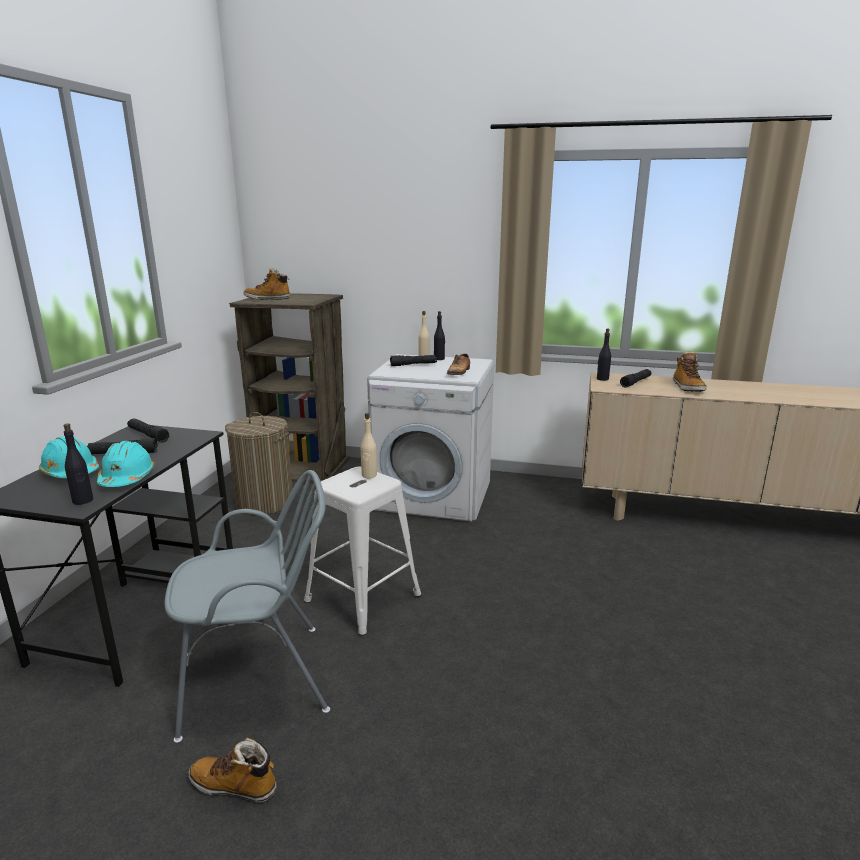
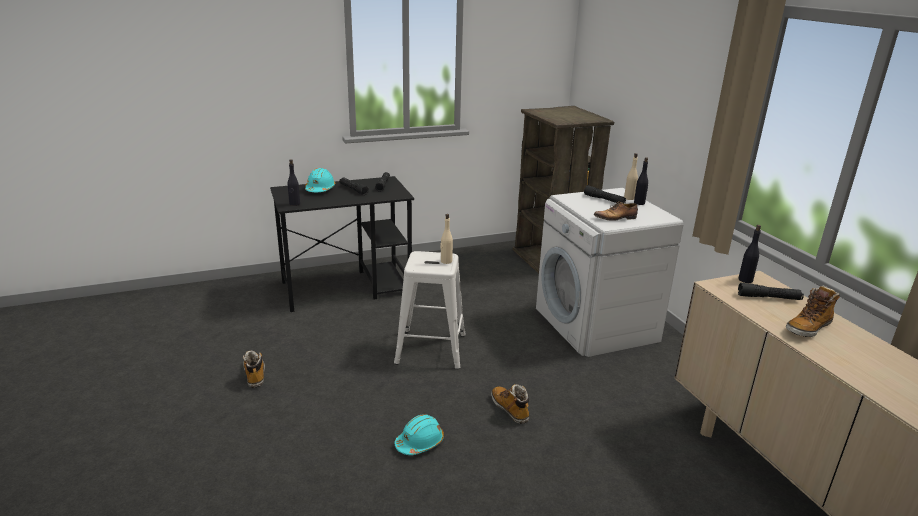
camera: 55 degrees right, 5 degrees up
turquoise hard hat [97,441,155,487] -> turquoise hard hat moved to [395,414,444,455]
grey chair [164,470,330,743] -> none
laundry basket [225,412,292,515] -> none
boot [244,268,290,300] -> boot moved to [491,384,529,424]

